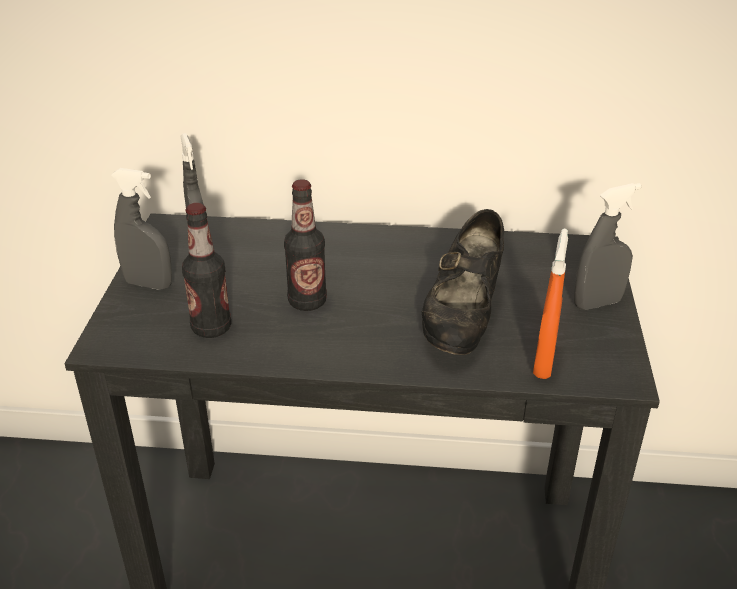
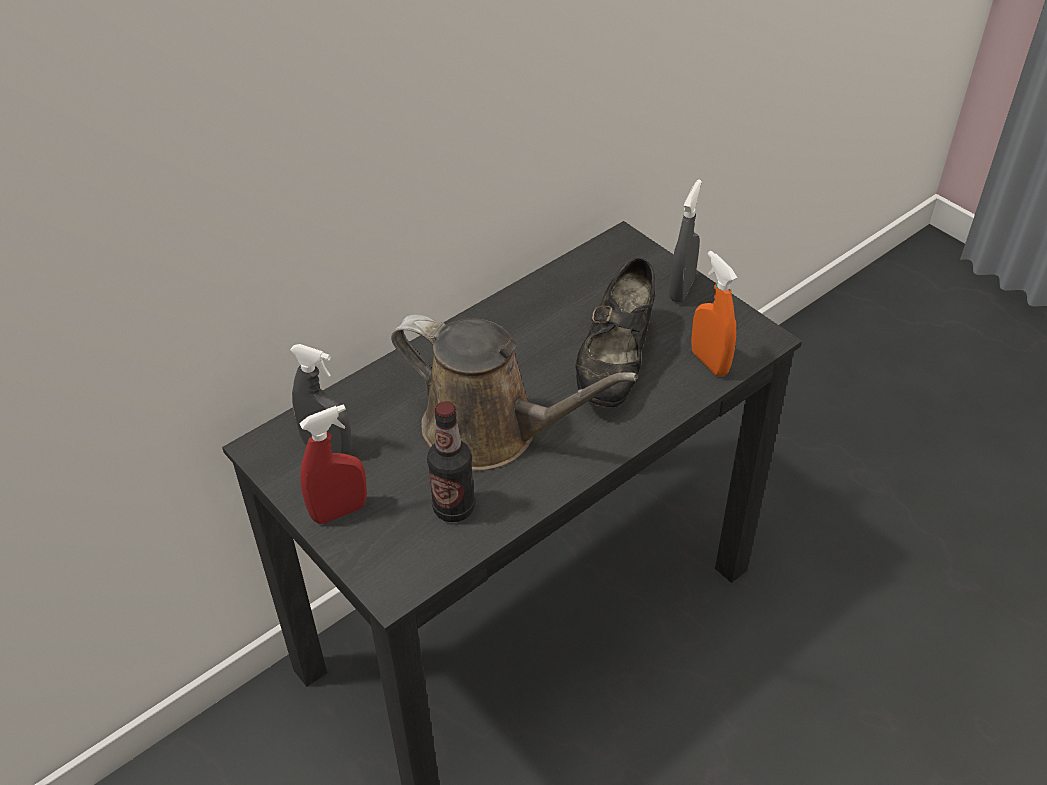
camera: 45 degrees left, 10 degrees up
grey spray bottle [111,168,172,290] -> red spray bottle [299,404,367,524]
bottle [284,179,327,311] -> brown watering can [391,315,638,471]
black shoe [422,209,504,355] -> black shoe turned 45 degrees clockwise [576,258,655,408]

